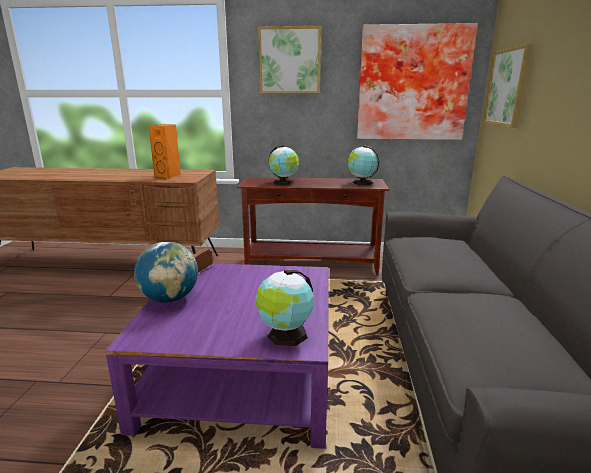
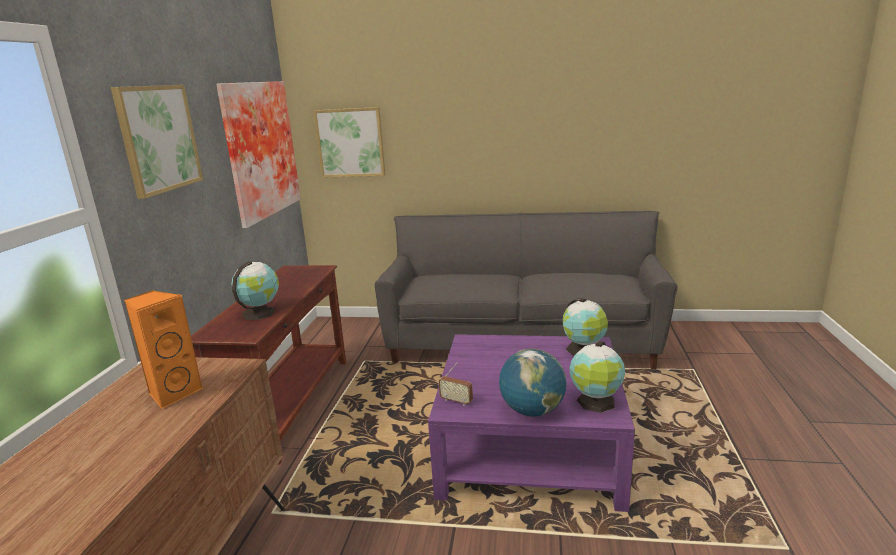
camera: 85 degrees left, 0 degrees up
globe [348,146,380,185] -> globe moved to [569,341,625,413]

